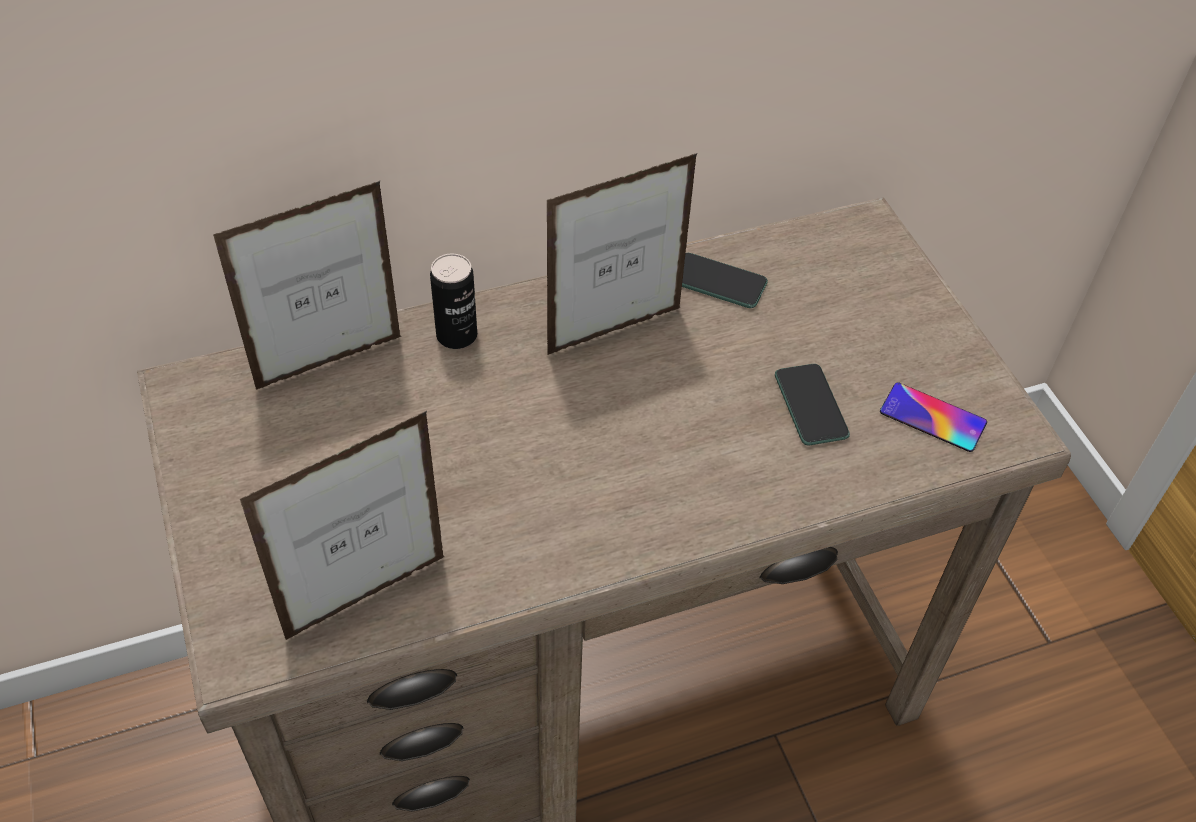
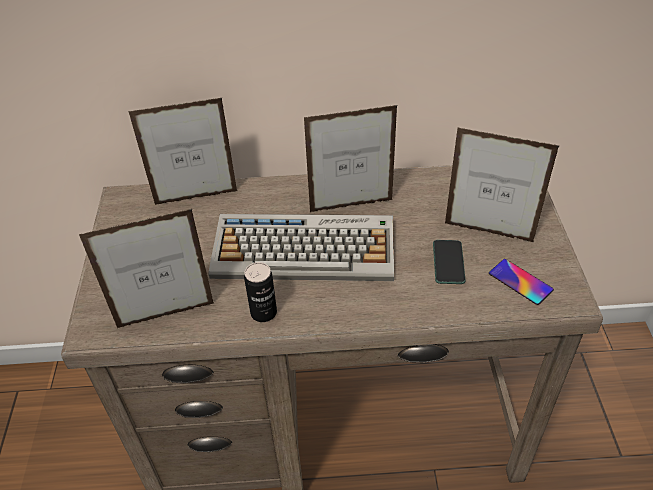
camera: 20 degrees right, 5 degrees down
can [430,254,477,349] -> can moved to [244,262,277,322]
phone [682,253,768,308] -> none
none -> keyboard [209,214,394,281]
none -> picture frame [445,128,559,242]

